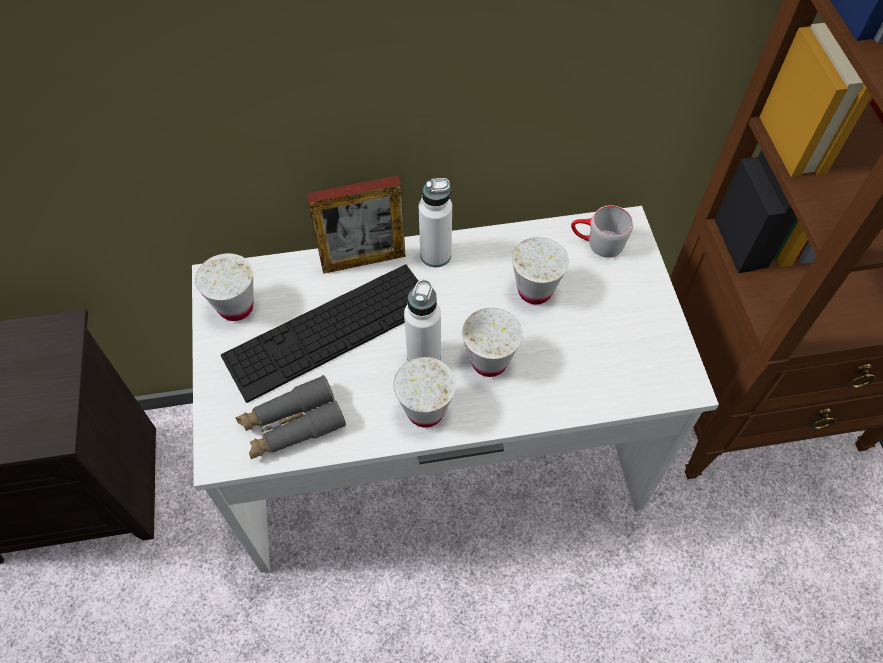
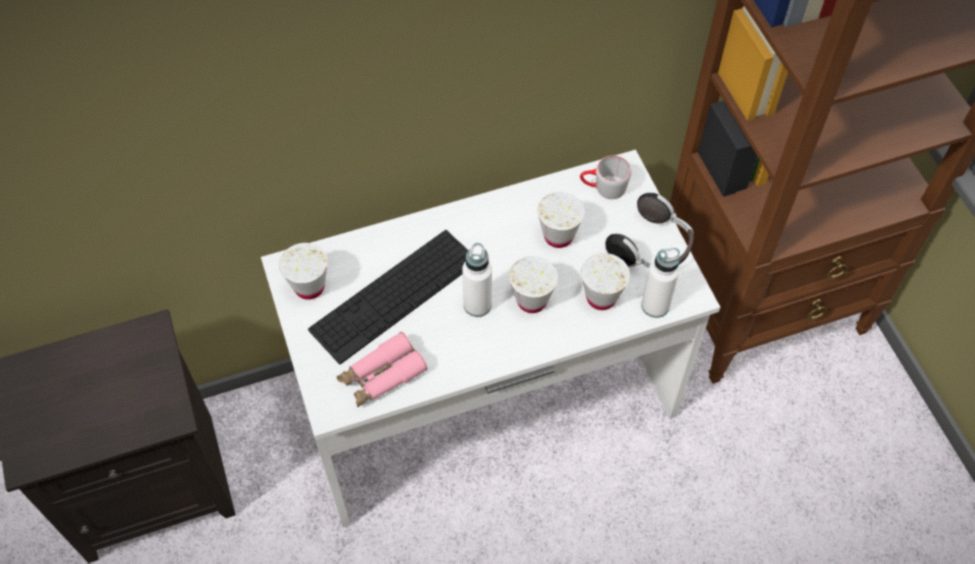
camera: 10 degrees left, 0 degrees up
grey binoculars [235,375,346,459] -> pink binoculars [337,332,428,407]
picture frame [306,176,405,274] -> none
white cup [393,357,456,427] -> white cup moved to [581,253,630,310]
white bottle [419,178,452,267] -> white bottle moved to [641,247,681,318]
none -> headphones [605,193,694,268]

